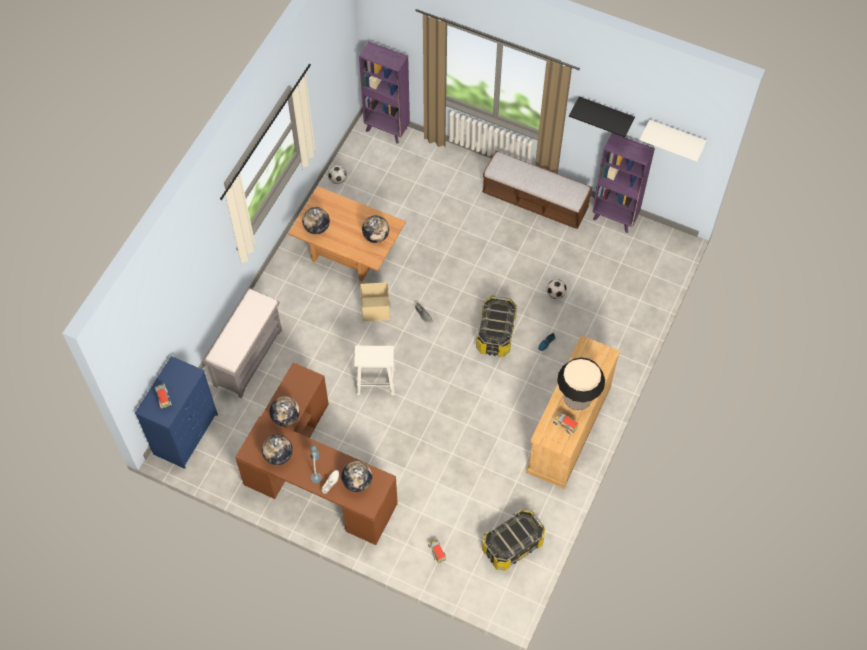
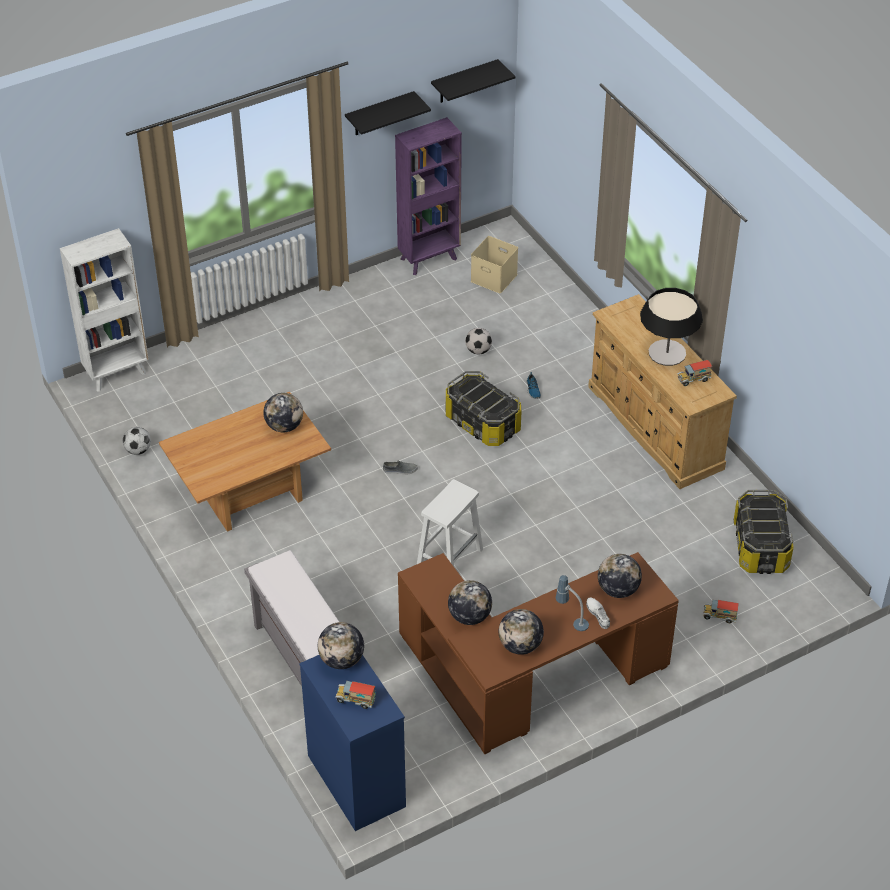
camera: 55 degrees left, 15 degrees down
globe [302,207,330,234] -> globe moved to [318,622,364,669]
purple bookcase [359,42,410,144] -> white bookcase [60,228,149,392]
beige storage box [361,282,390,321] -> beige storage box moved to [471,236,518,293]
bench [482,151,592,229] -> none
white shelf [640,120,707,161] -> black shelf [431,59,516,103]

